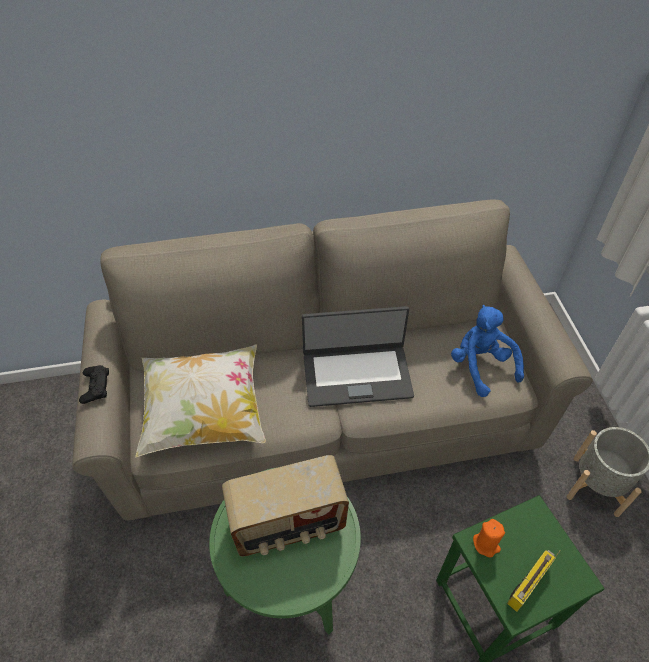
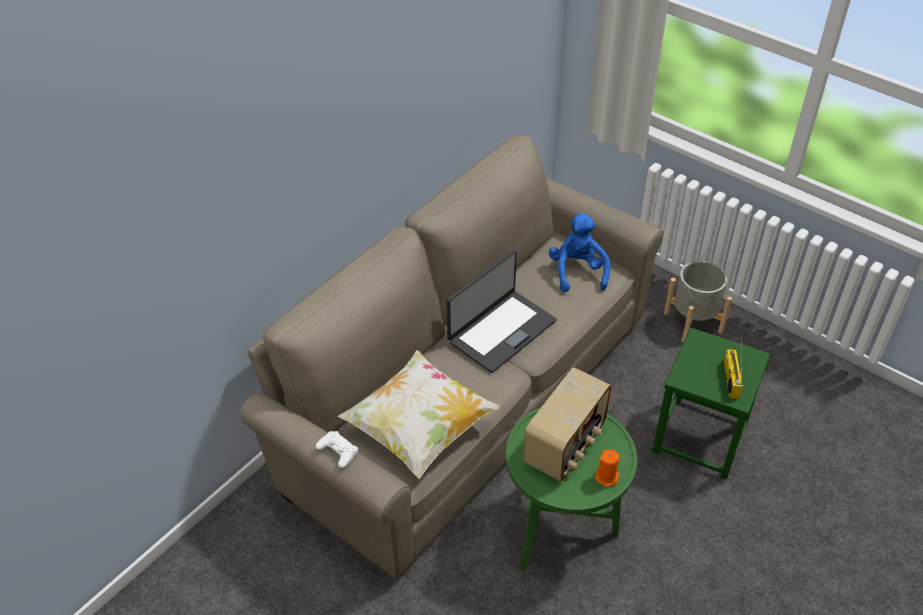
camera: 40 degrees left, 5 degrees down
black game controller [79,365,109,404] -> white game controller [316,431,359,468]
blue plush toy [451,305,524,397] -> blue plush toy turned 60 degrees clockwise [549,213,610,292]
orange candle [473,519,505,558] -> orange candle moved to [595,450,620,486]

